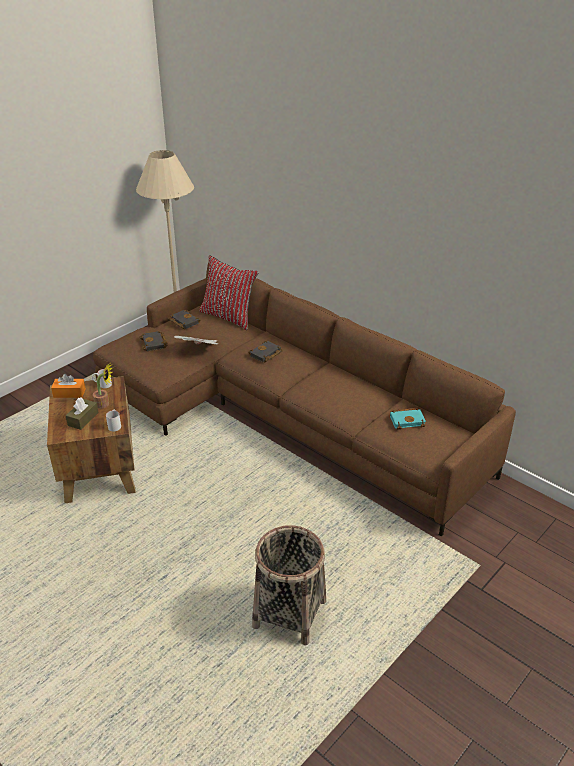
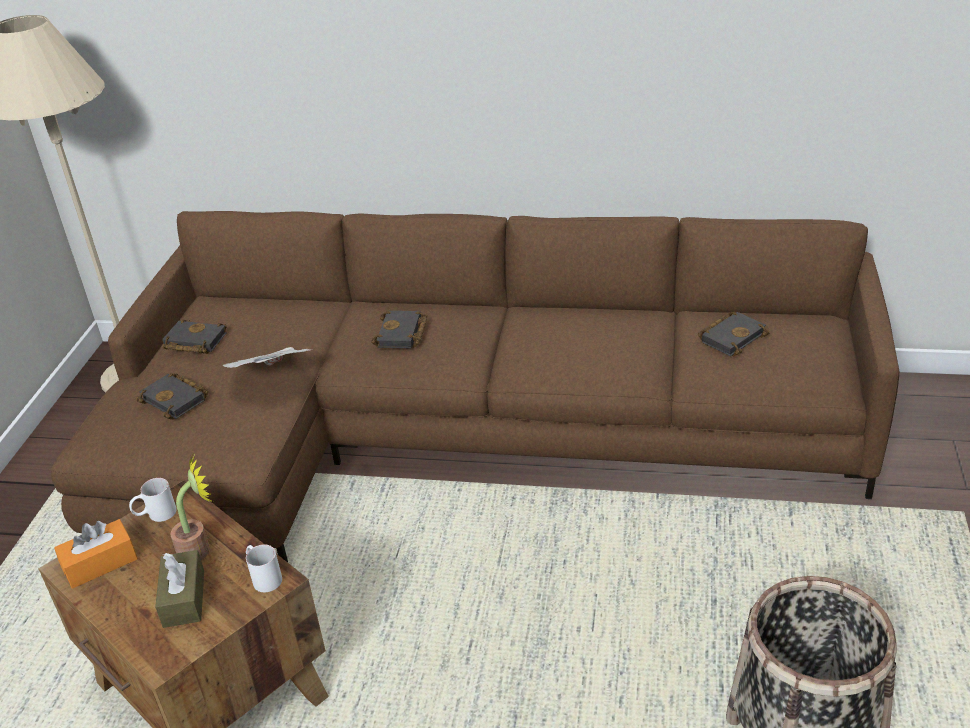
camera: 30 degrees left, 0 degrees up
red pillow [199,256,259,330] -> none
turquoise book [390,408,426,429] -> black book [698,312,770,356]

